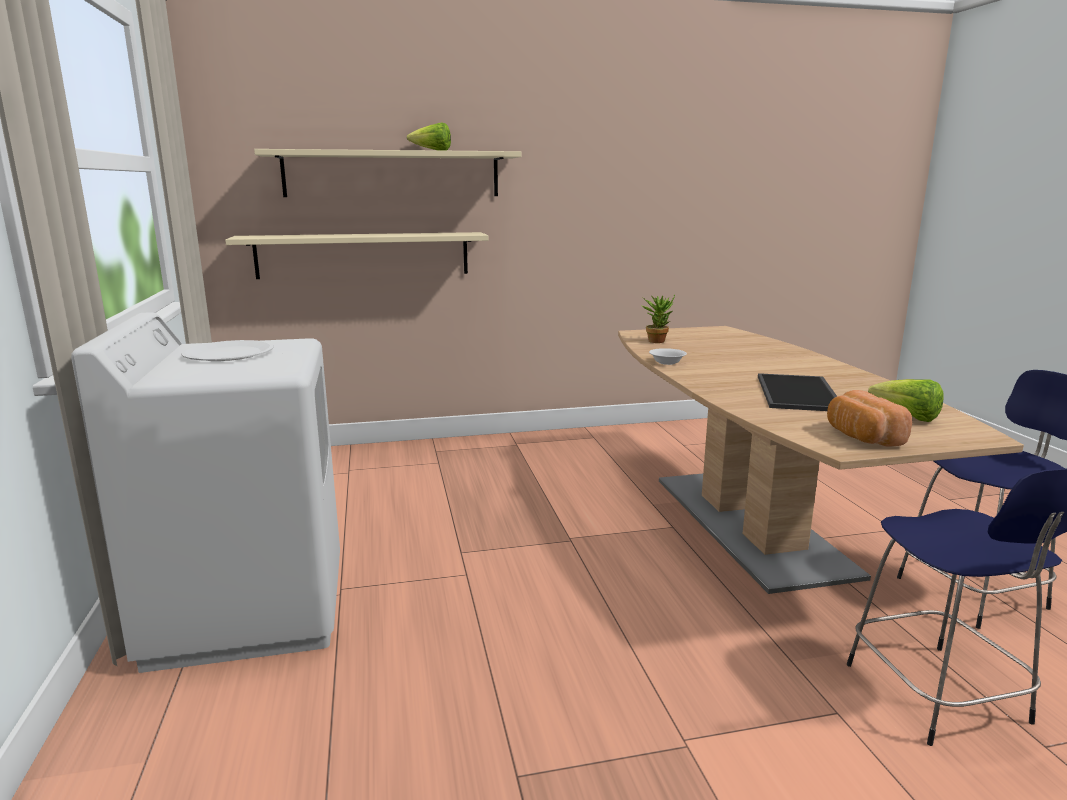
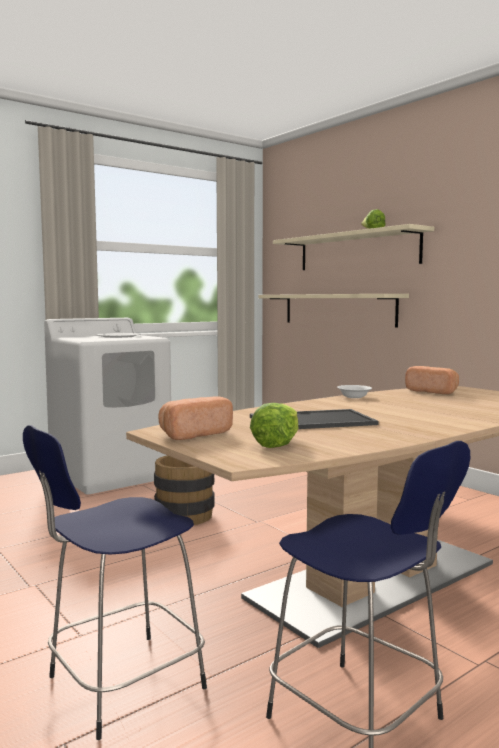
camera: 65 degrees right, 10 degrees down
potted plant [641,295,675,343] -> bread [405,366,459,394]
none -> brown bucket [154,455,215,525]

